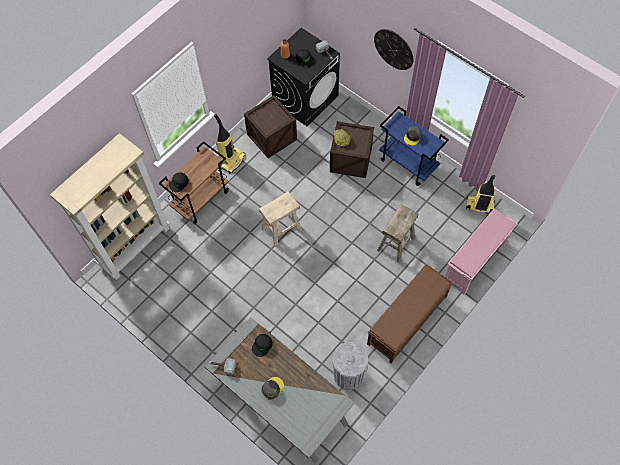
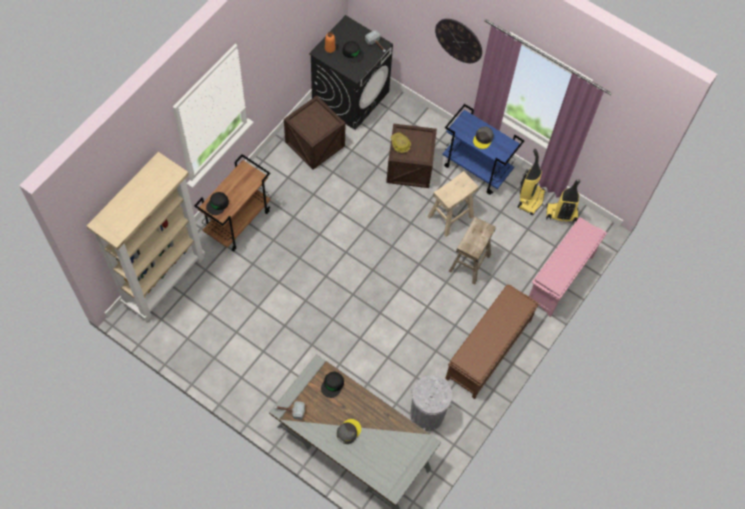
camera: 10 degrees left, 0 degrees up
vacuum cleaner [214,114,245,174] -> vacuum cleaner moved to [517,149,546,215]
beige stool [259,191,302,247] -> beige stool moved to [428,171,479,237]

